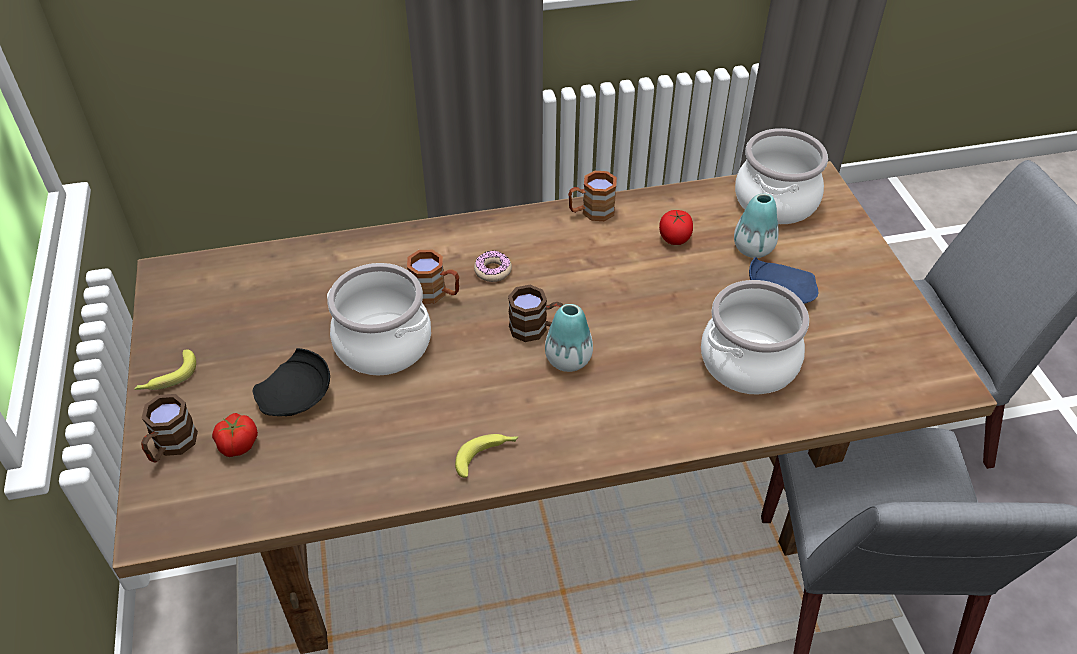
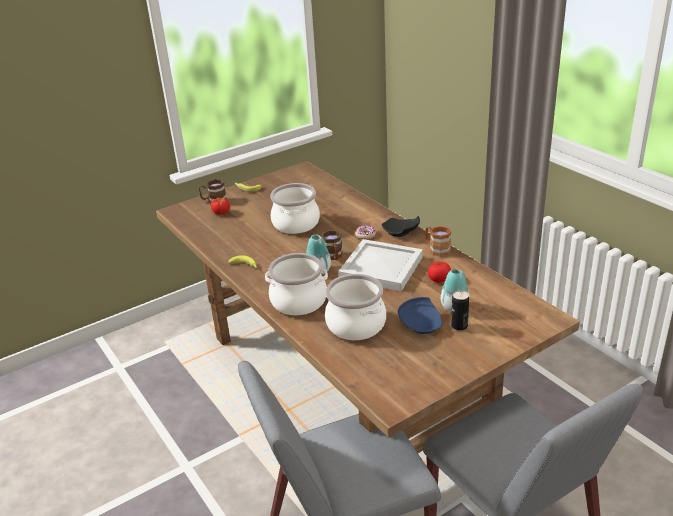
camera: 70 degrees right, 15 degrees down
black plate [253,348,330,416] -> black plate moved to [382,216,420,237]
brown mug [407,250,459,304] -> none
cooking pot [735,128,828,224] -> cooking pot moved to [265,253,328,315]
none -> white tray [338,239,423,291]
none -> can [451,290,469,330]

